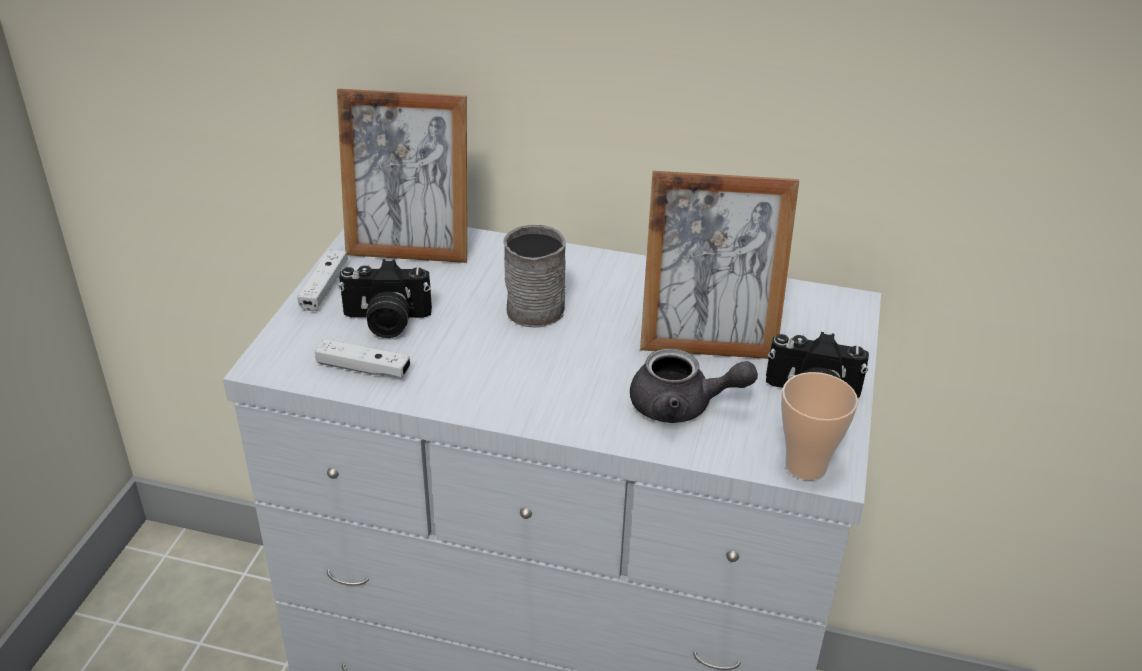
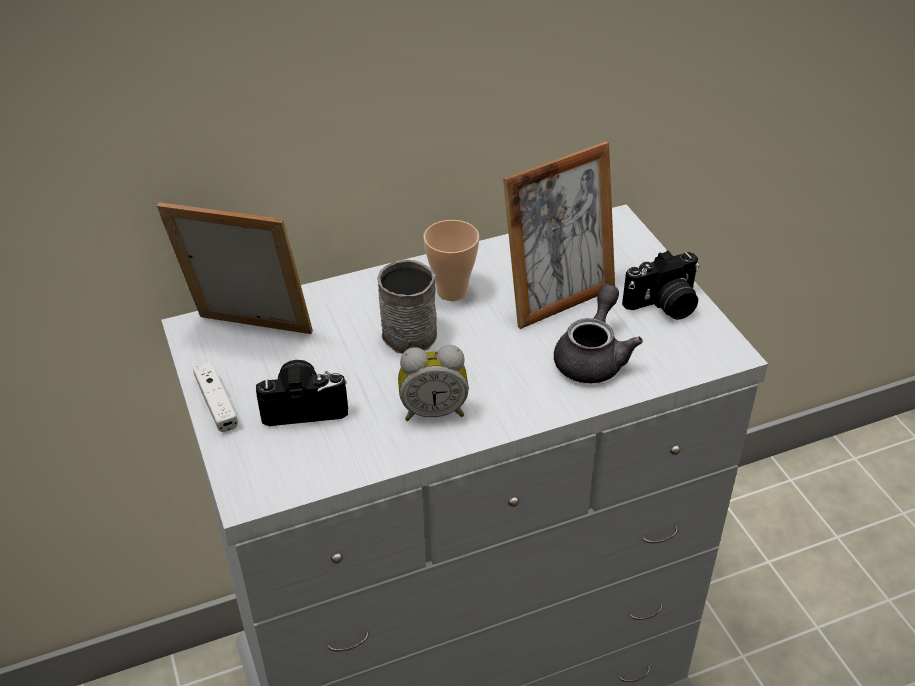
camera: 35 degrees left, 5 degrees up
white game controller [315,339,410,377] -> none
picture frame [337,89,467,263] -> picture frame turned 135 degrees counterclockwise [157,202,313,334]
camera [338,259,432,338] -> camera turned 150 degrees counterclockwise [256,360,348,426]
grey teapot [630,348,758,423] -> grey teapot turned 45 degrees counterclockwise [554,284,643,383]
cup [781,372,858,480] -> cup moved to [424,220,479,301]
none -> alarm clock [398,345,469,421]

